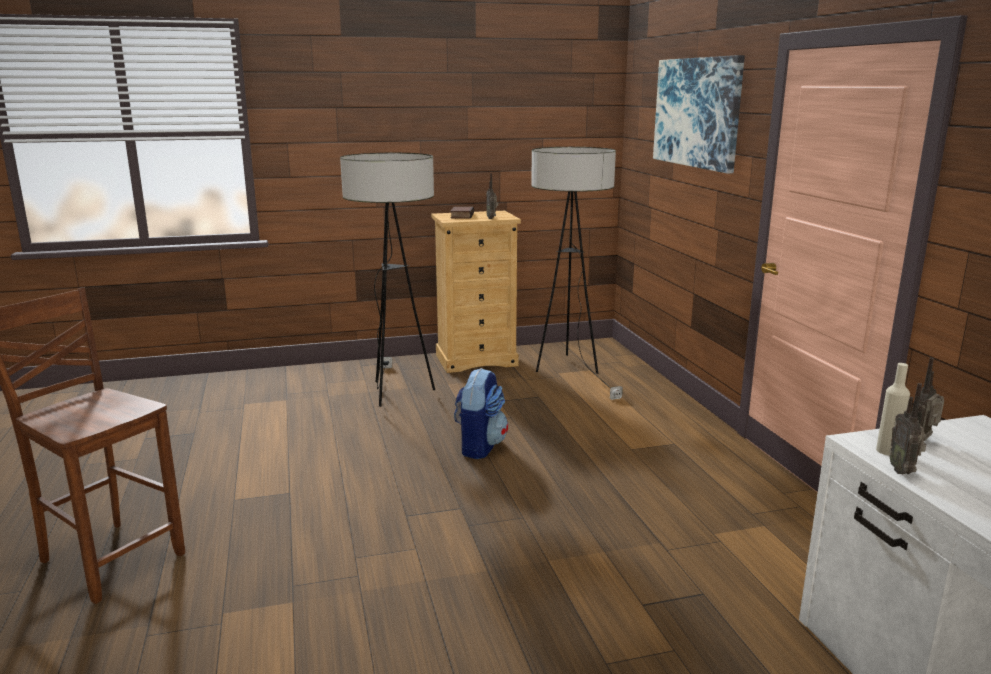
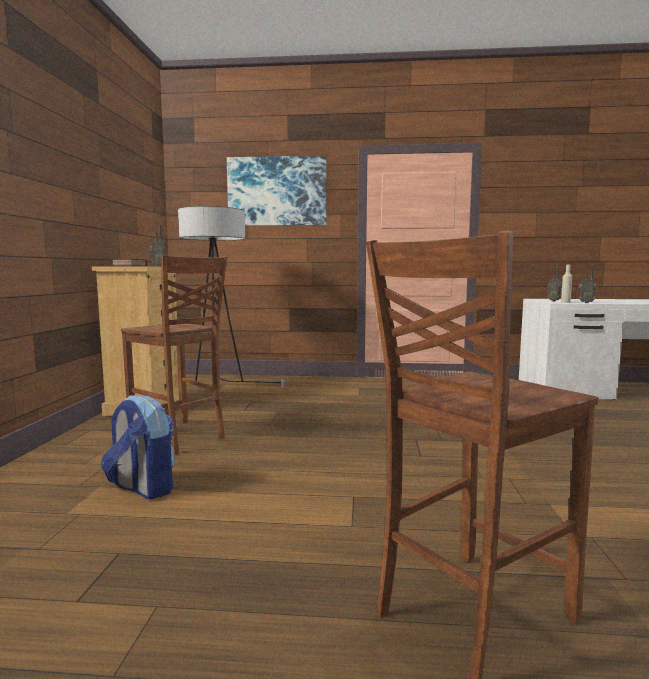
camera: 70 degrees left, 10 degrees down
floor lamp [340,153,435,407] -> brown chair [121,255,227,455]
backpack [454,368,508,459] -> backpack moved to [101,395,175,499]

